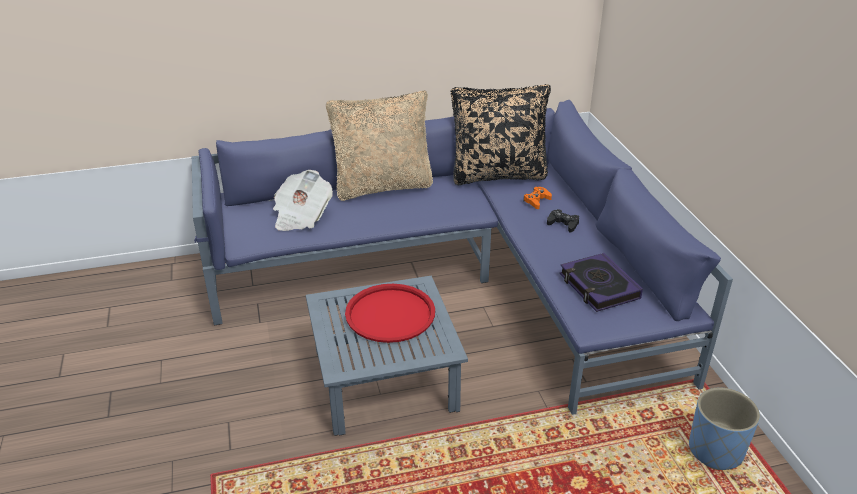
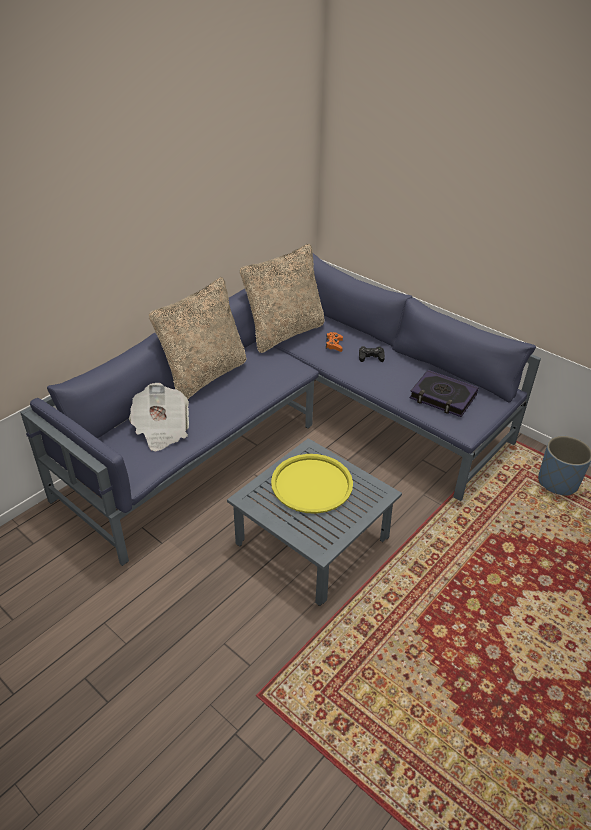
camera: 35 degrees left, 5 degrees up
red tray [345,284,435,343] -> yellow tray [271,454,353,514]
black pillow [451,84,551,185] -> beige pillow [240,243,325,353]

